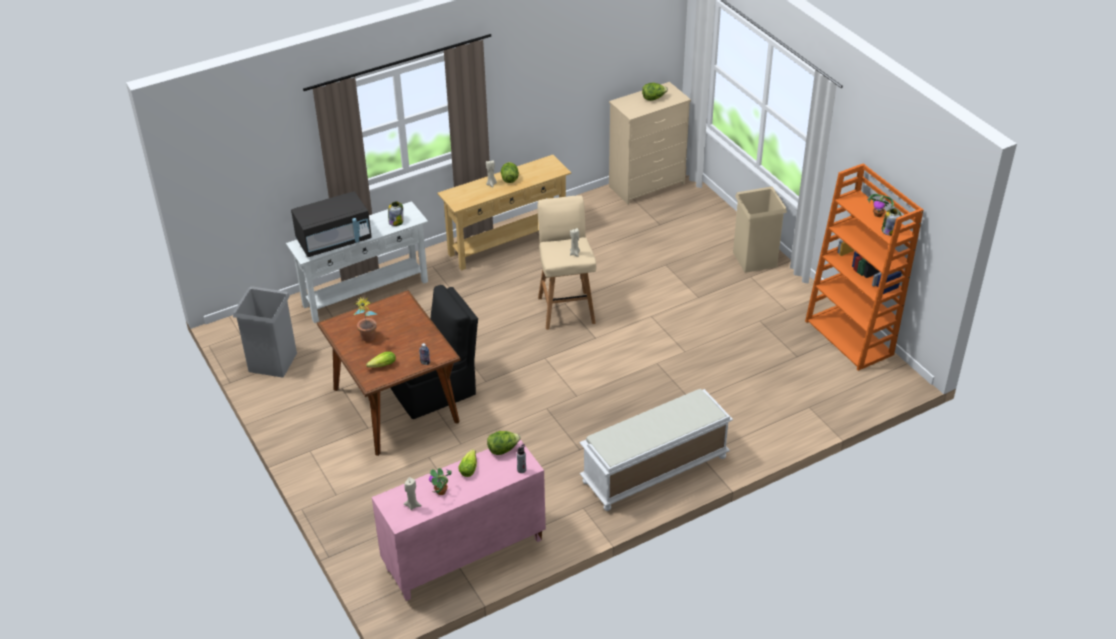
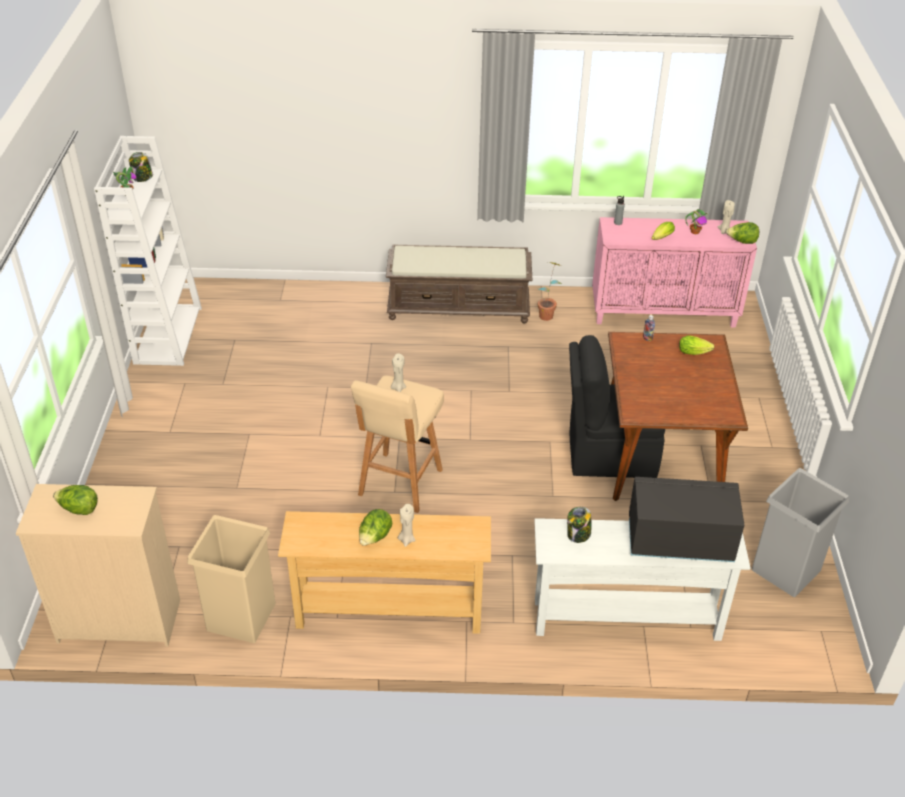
camera: 150 degrees left, 0 degrees up
potted plant [354,296,378,342] -> potted plant moved to [538,262,562,321]
lettuce [487,431,521,455] -> lettuce moved to [726,222,759,244]
white bench [579,389,733,511] -> brown bench [386,244,533,323]
beige trash can [733,186,787,273] -> beige trash can moved to [187,515,276,643]
orange bookcase [805,163,924,371] -> white bookcase [94,136,202,366]

